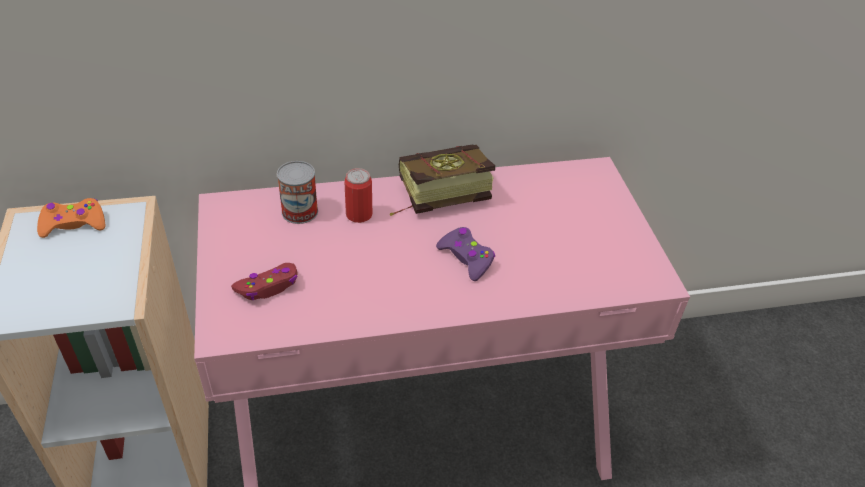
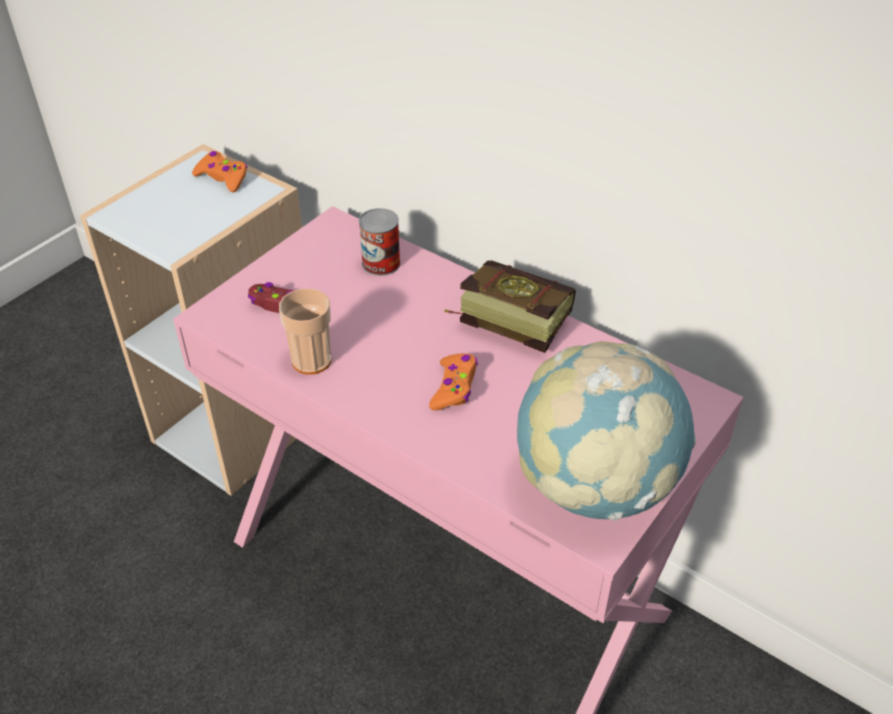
camera: 50 degrees right, 0 degrees up
can [344,168,372,223] -> none
purple game controller [436,227,495,281] -> orange game controller [429,354,478,410]
none -> cup [279,288,331,375]
none -> globe [517,341,696,521]

